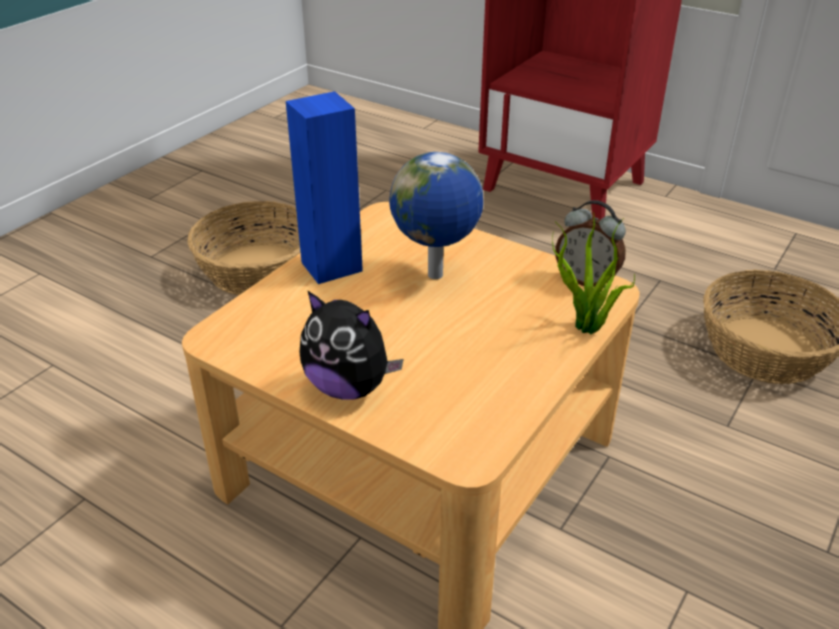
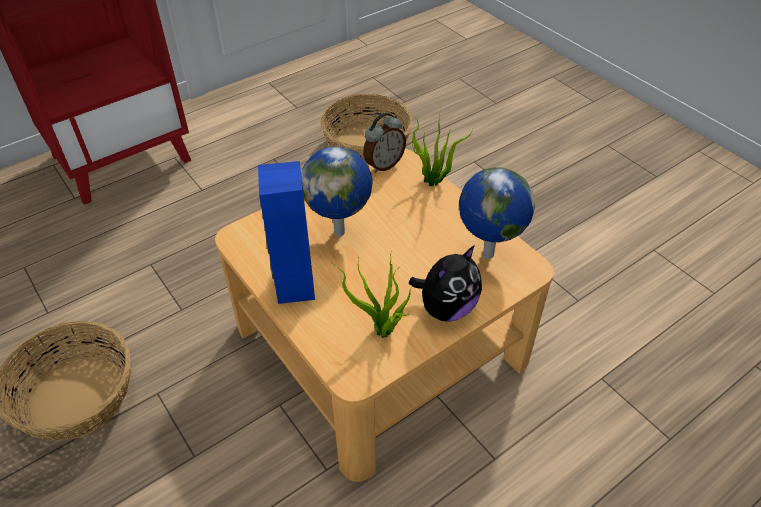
camera: 70 degrees left, 10 degrees up
none -> potted plant [332,250,413,338]
none -> globe [459,167,535,259]

